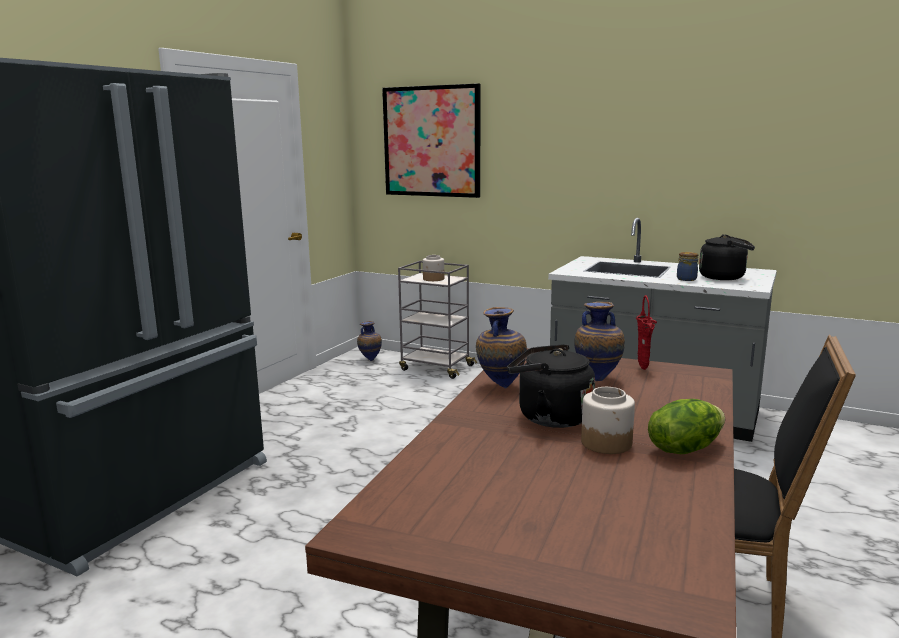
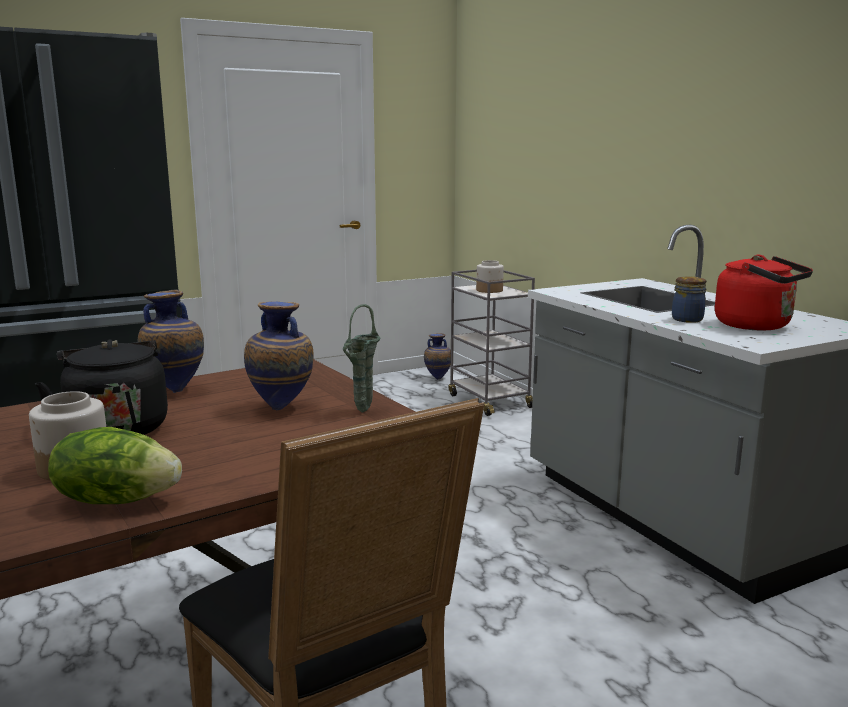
camera: 35 degrees right, 0 degrees up
picture [382,83,480,198] -> none
red vase [636,295,657,370] -> green vase [343,304,380,413]
black kettle [699,235,755,280] -> red kettle [715,255,813,331]

